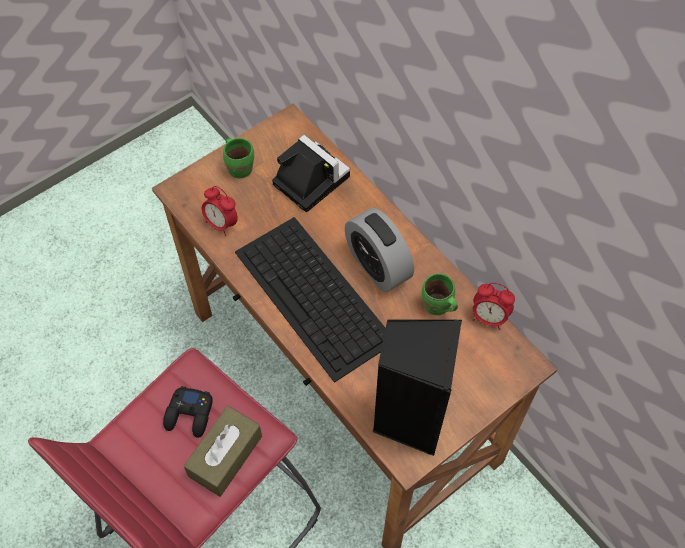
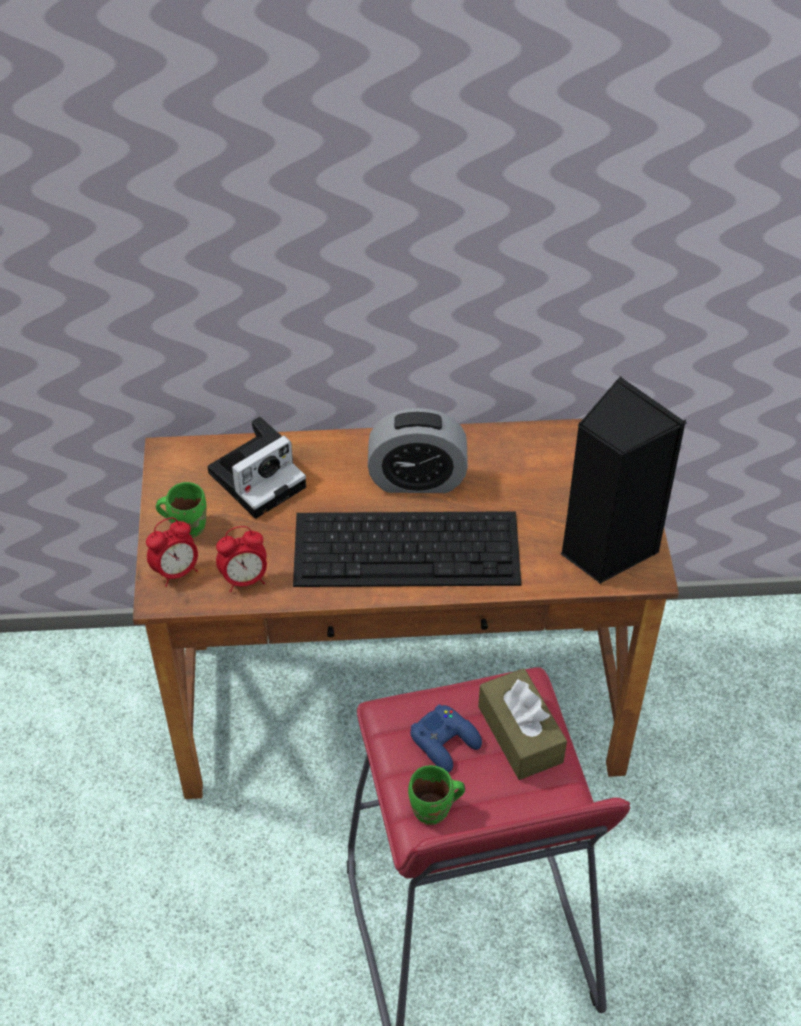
camera: 55 degrees left, 10 degrees down
black game controller [163,386,213,438] -> blue game controller [410,704,482,772]
camera [272,135,350,212] -> camera turned 150 degrees clockwise [207,416,306,519]
green mug [422,273,458,315] -> green mug moved to [408,765,465,825]
alarm clock [473,283,515,330] -> alarm clock moved to [146,518,198,587]

